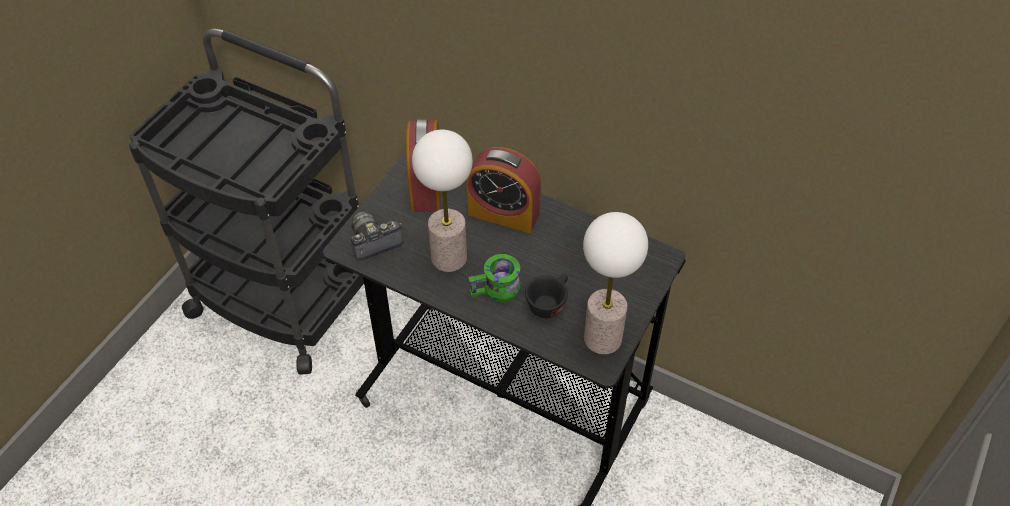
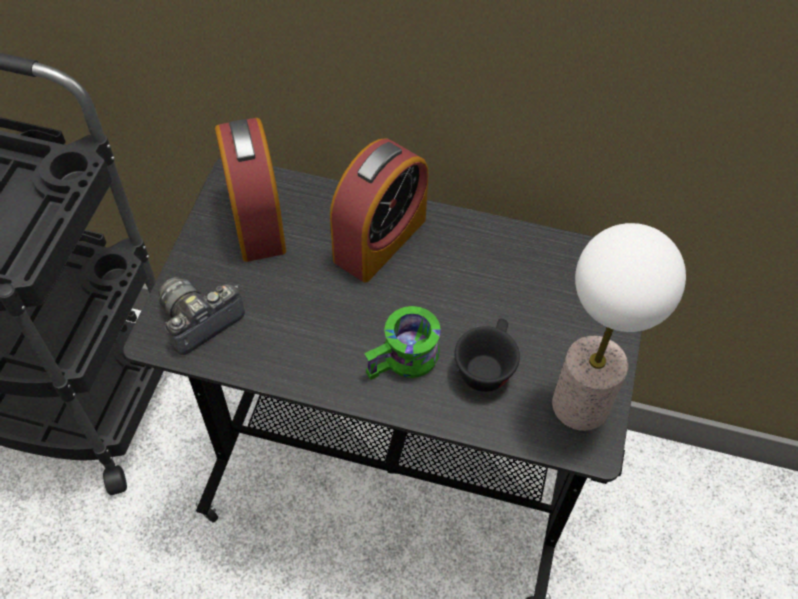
camera: 15 degrees left, 5 degrees up
table lamp [412,129,473,272] -> none
alarm clock [466,147,541,233] -> alarm clock turned 60 degrees counterclockwise [330,138,429,282]

